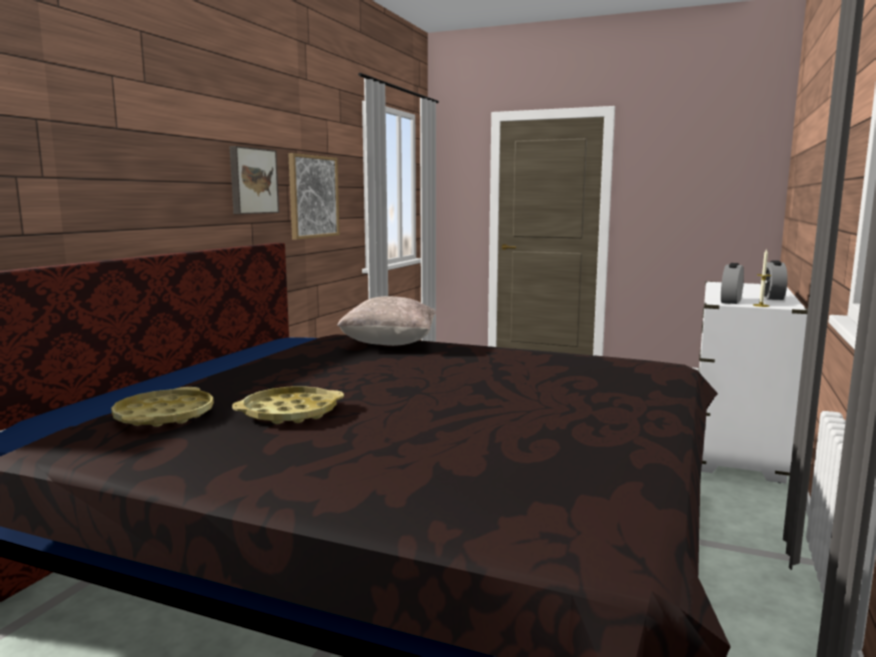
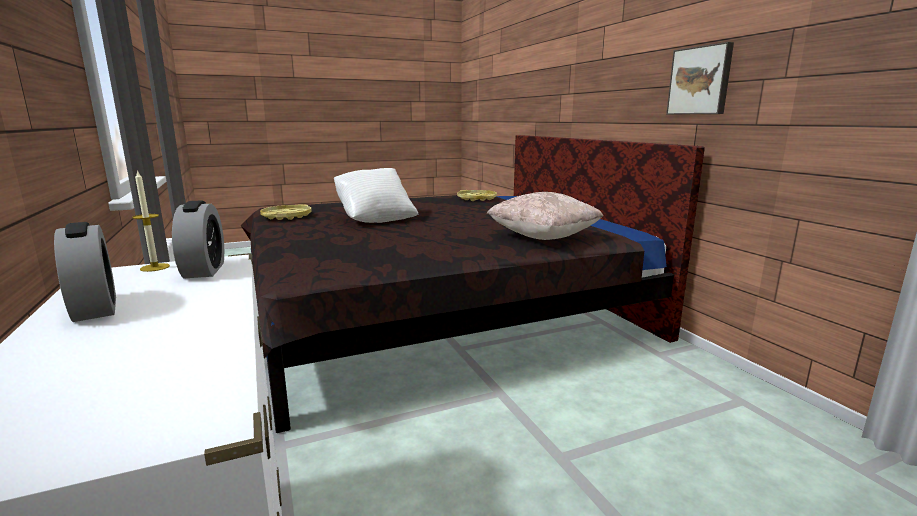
camera: 135 degrees right, 5 degrees up
yellow tray [232,386,344,424] -> yellow tray moved to [260,204,312,220]
picture [288,153,340,240] -> none
none -> white pillow [334,168,418,223]

